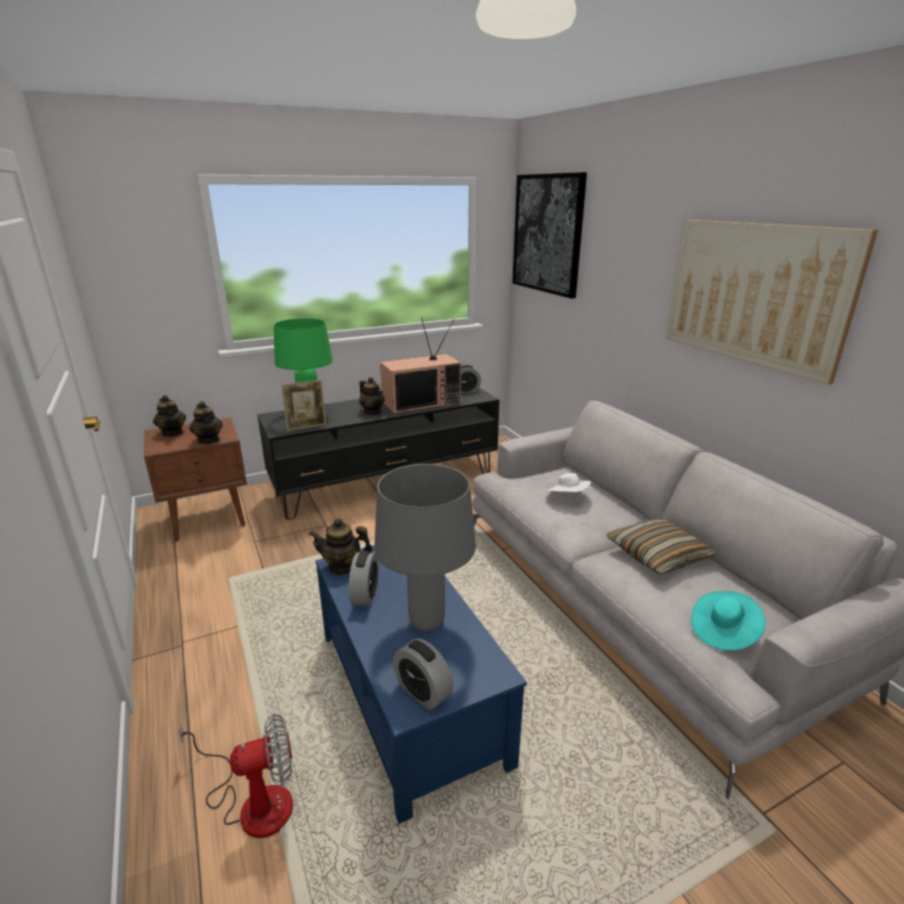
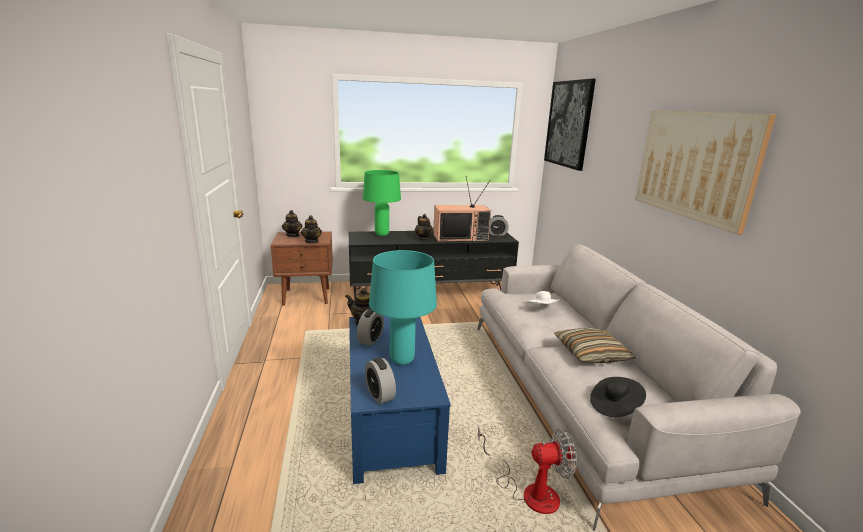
camera: 15 degrees right, 5 degrees down
fan [179,714,293,838] -> fan moved to [478,426,577,514]
picture frame [281,380,326,431] -> none
grey table lamp [374,464,476,632] -> turquoise table lamp [369,250,437,365]
turquoise hat [691,591,766,651] -> black hat [590,377,646,417]

